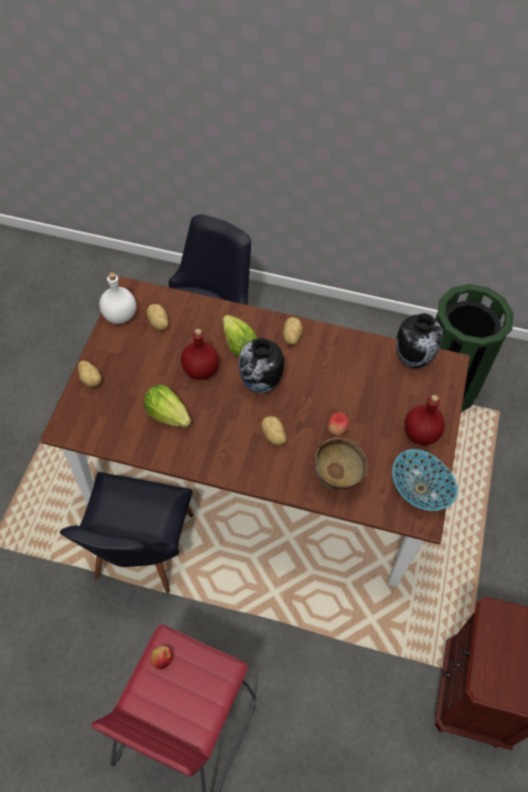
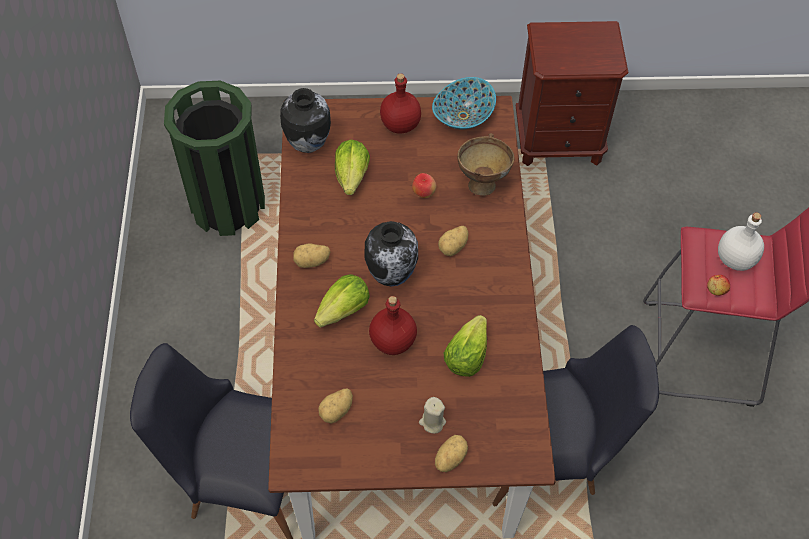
camera: 105 degrees left, 0 degrees up
white bottle [99,272,136,324] -> white bottle moved to [718,213,764,271]
none -> lettuce [335,140,370,195]
none -> beige candle [419,397,446,434]

